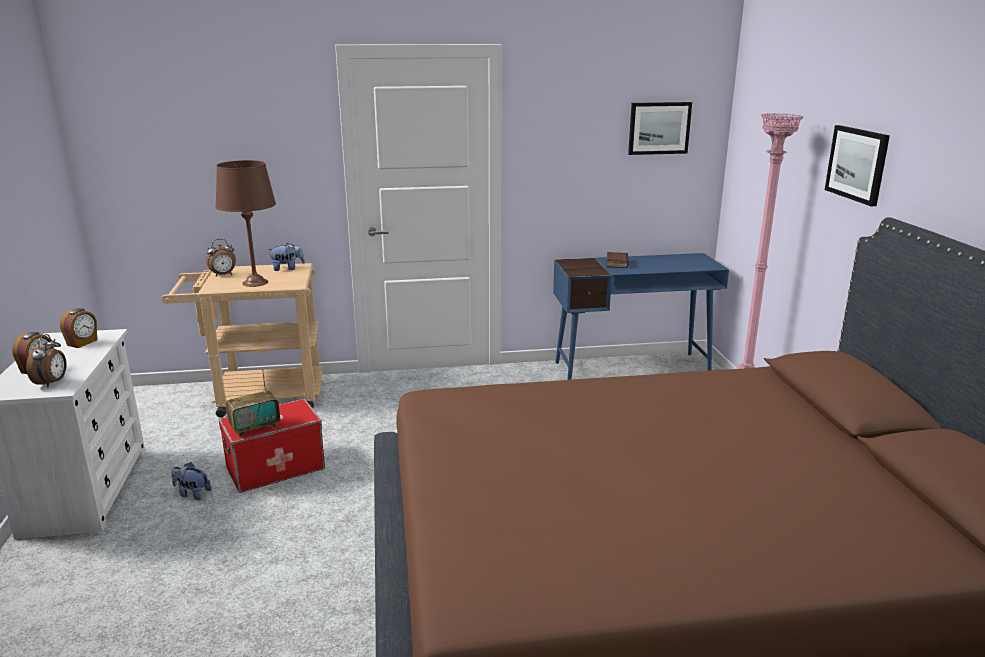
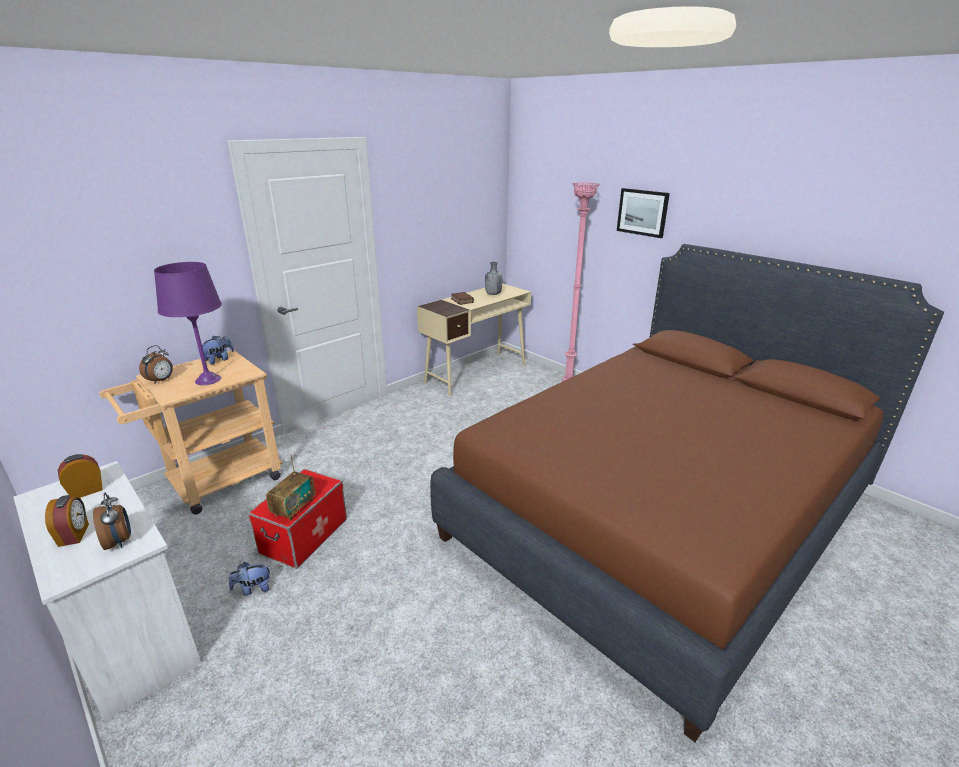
camera: 35 degrees left, 5 degrees up
alarm clock [60,308,97,348] -> alarm clock turned 120 degrees counterclockwise [58,454,103,498]
brown table lamp [215,160,276,287] -> purple table lamp [154,262,222,385]
blue desk [553,253,729,380] -> beige desk [417,283,531,396]
picture [628,102,692,155] -> none
none -> grey bottle [485,262,502,295]

